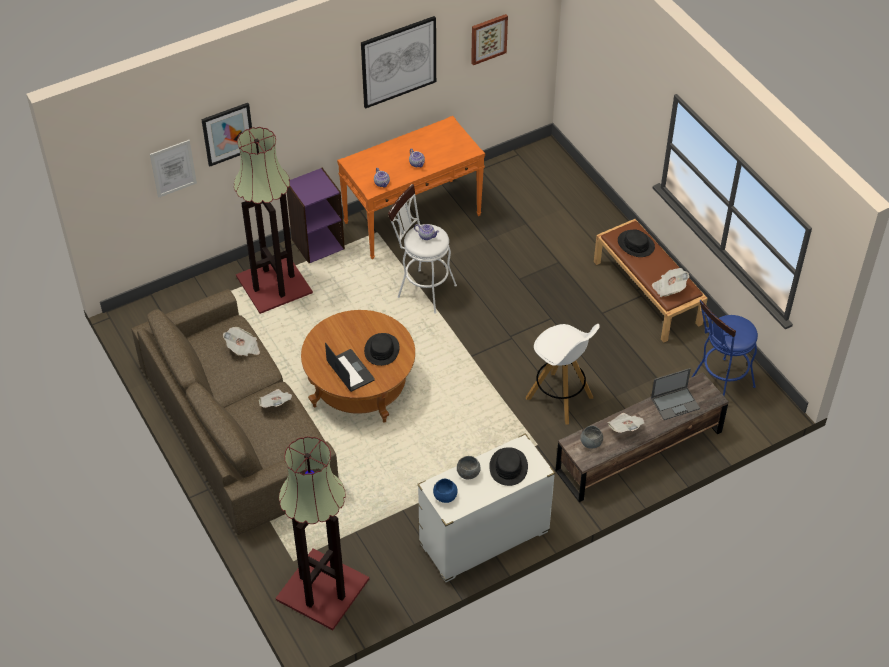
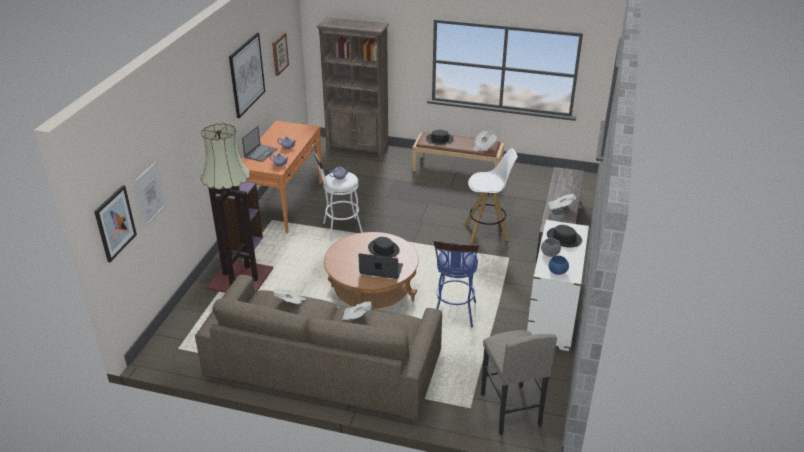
camera: 45 degrees left, 15 degrees down
picture [201,103,252,166] -> picture moved to [94,185,137,262]
floor lamp [275,436,369,630] -> grey stool [481,330,557,435]
laptop [651,368,700,420] -> laptop moved to [242,126,278,162]
blue stool [692,300,758,396] -> blue stool moved to [434,240,479,327]
none -> brown bookcase [317,17,389,157]

